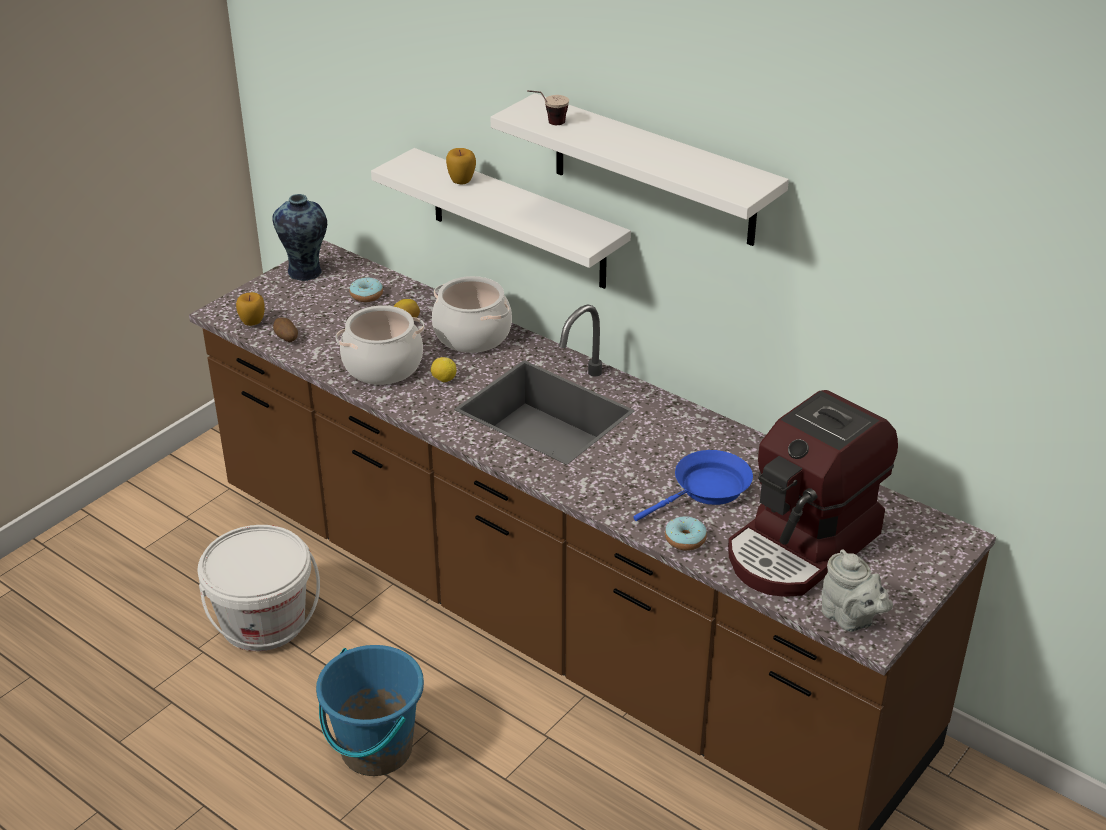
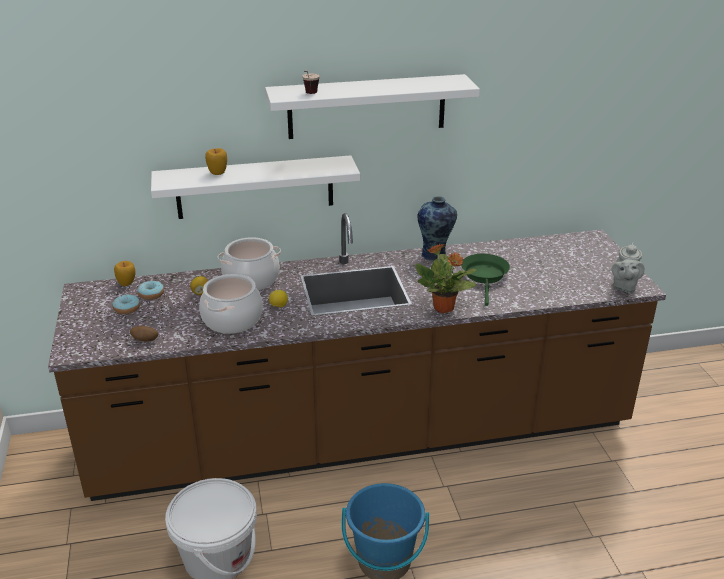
camera: 50 degrees left, 5 degrees down
apple [236,292,265,326] -> apple moved to [114,261,135,286]
vase [272,194,327,281] -> vase moved to [418,196,457,261]
blue frying pan [634,450,753,521] -> green frying pan [461,253,510,306]
donut [665,516,707,551] -> donut moved to [112,294,140,314]
coffee machine [728,390,898,597] -> none
grey teapot [821,550,893,632] -> grey teapot turned 105 degrees clockwise [612,243,645,293]
none -> potted plant [415,244,476,313]

